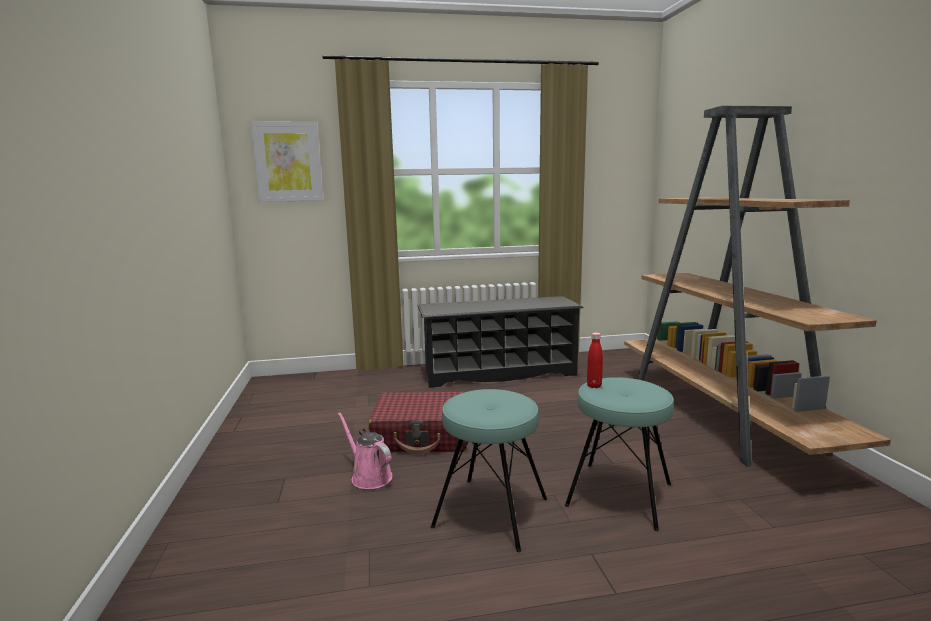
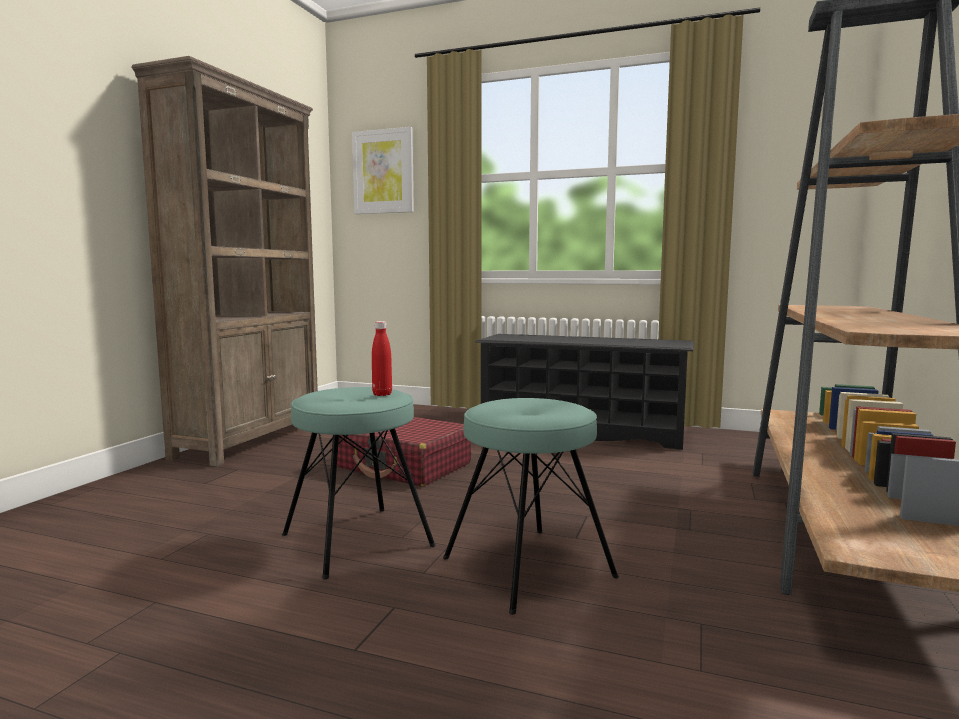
camera: 30 degrees right, 5 degrees down
pink watering can [338,412,392,489] -> none
red bottle [587,332,603,388] -> red bottle moved to [372,321,392,396]
none -> brown bookcase [131,56,318,467]

